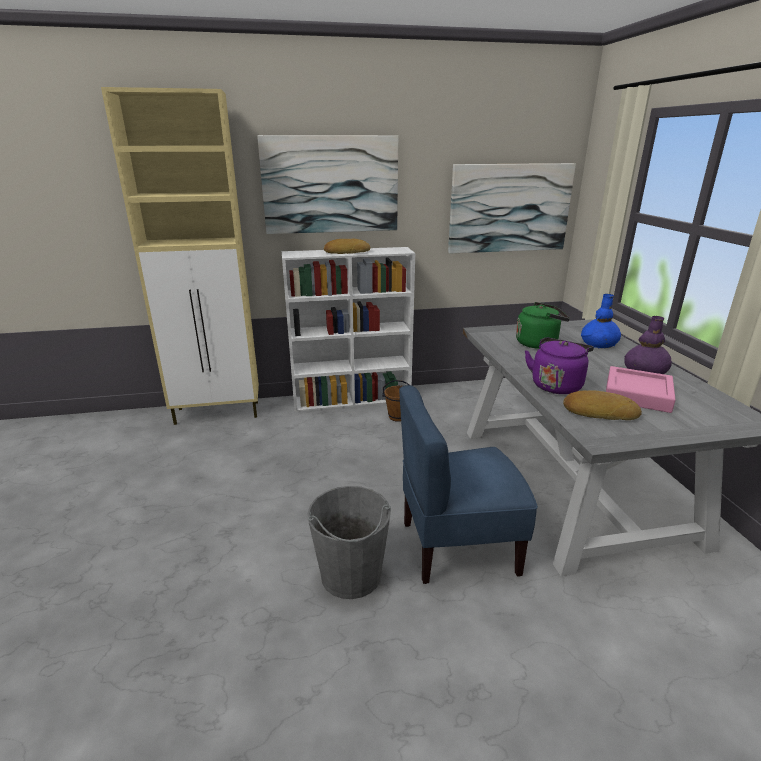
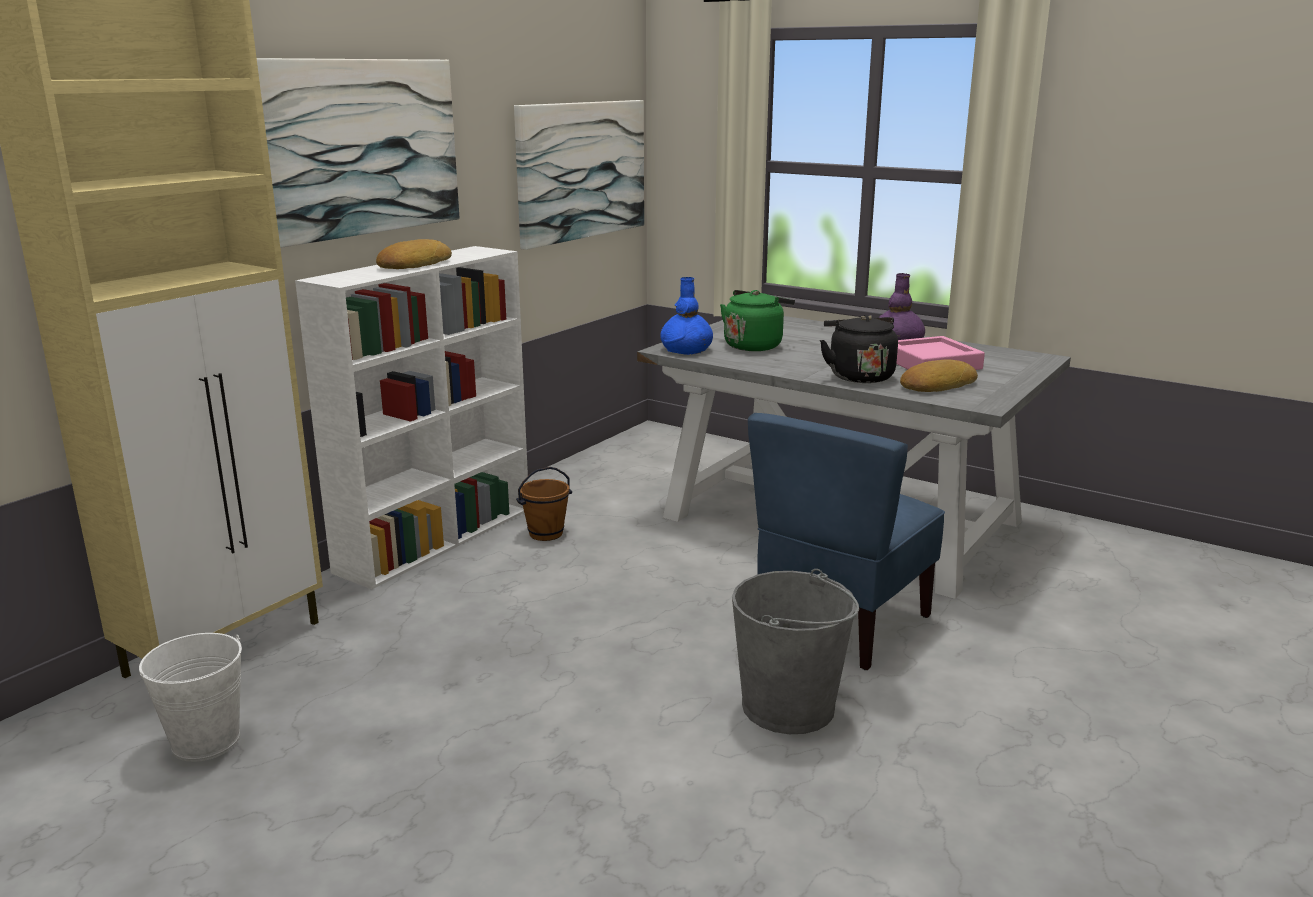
camera: 45 degrees left, 5 degrees down
purple kettle [525,337,594,394] -> black kettle [820,315,898,383]
blue vase [581,294,621,349] -> blue vase moved to [660,277,713,355]
none -> white bucket [139,633,242,762]

